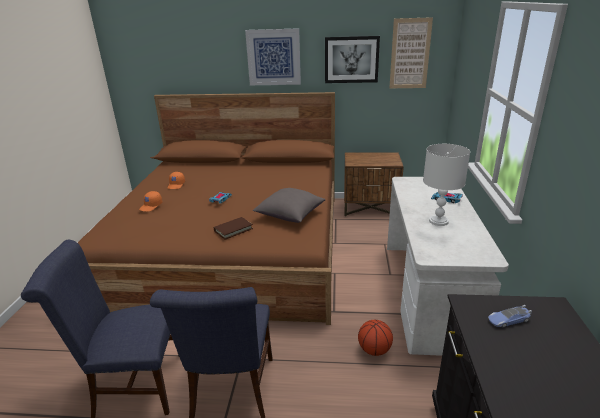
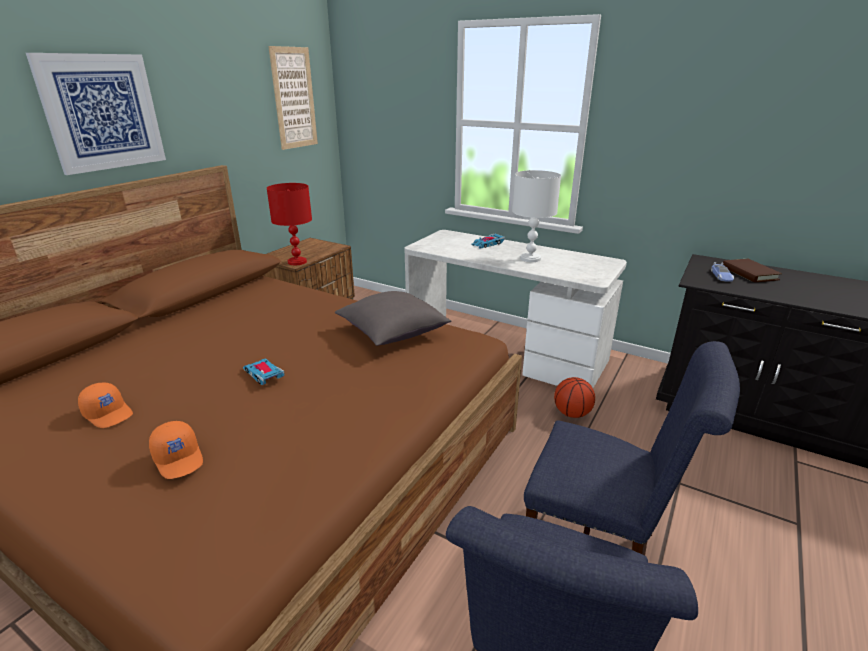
camera: 65 degrees left, 0 degrees up
brown book [214,217,253,240] -> brown book moved to [723,259,782,282]
picture [325,36,380,83] -> none
none -> red table lamp [267,183,312,265]

